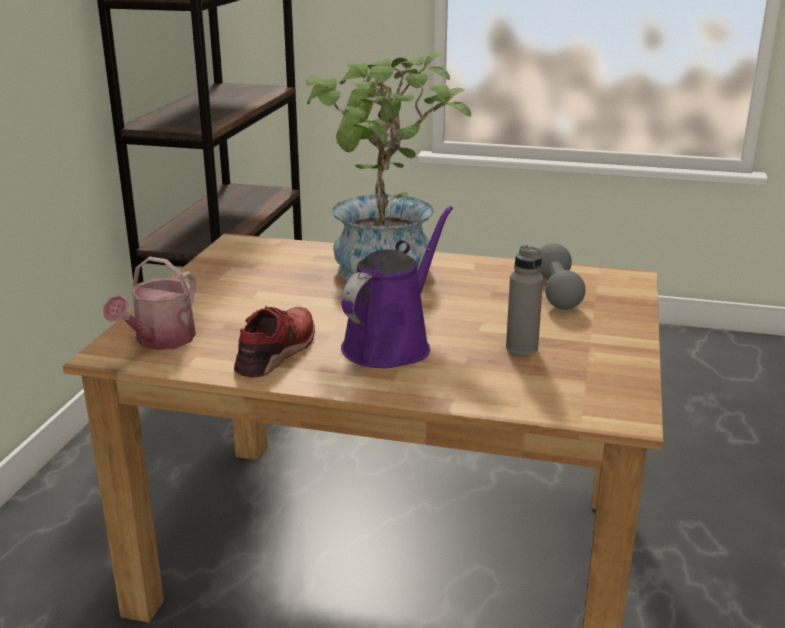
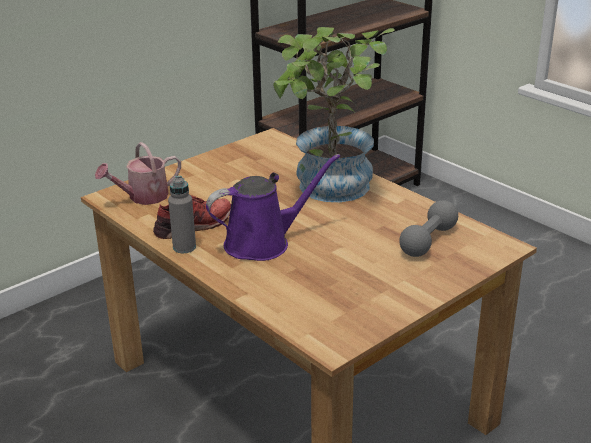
camera: 35 degrees right, 5 degrees up
grey bottle [506,245,543,355] -> grey bottle moved to [168,176,196,253]

